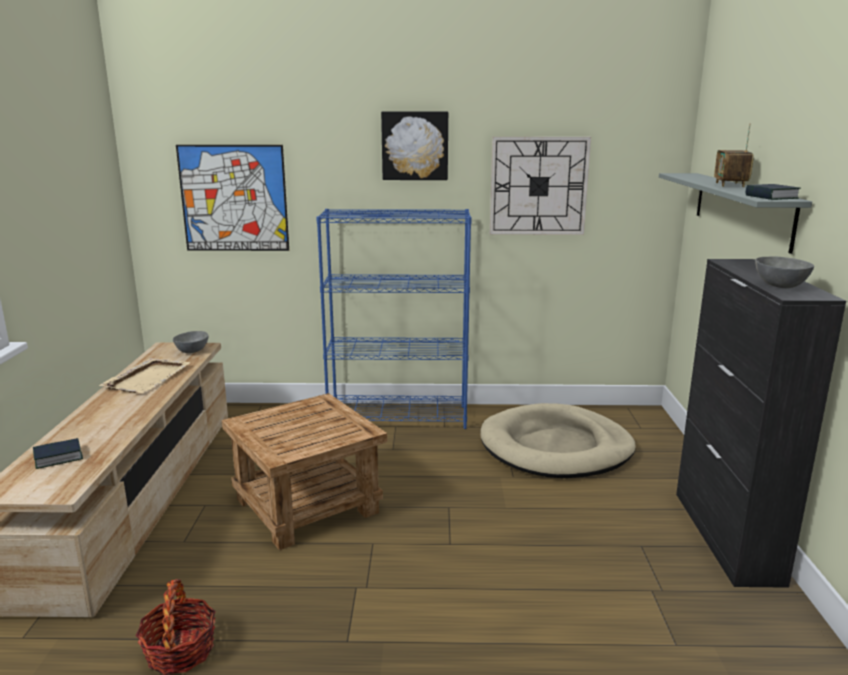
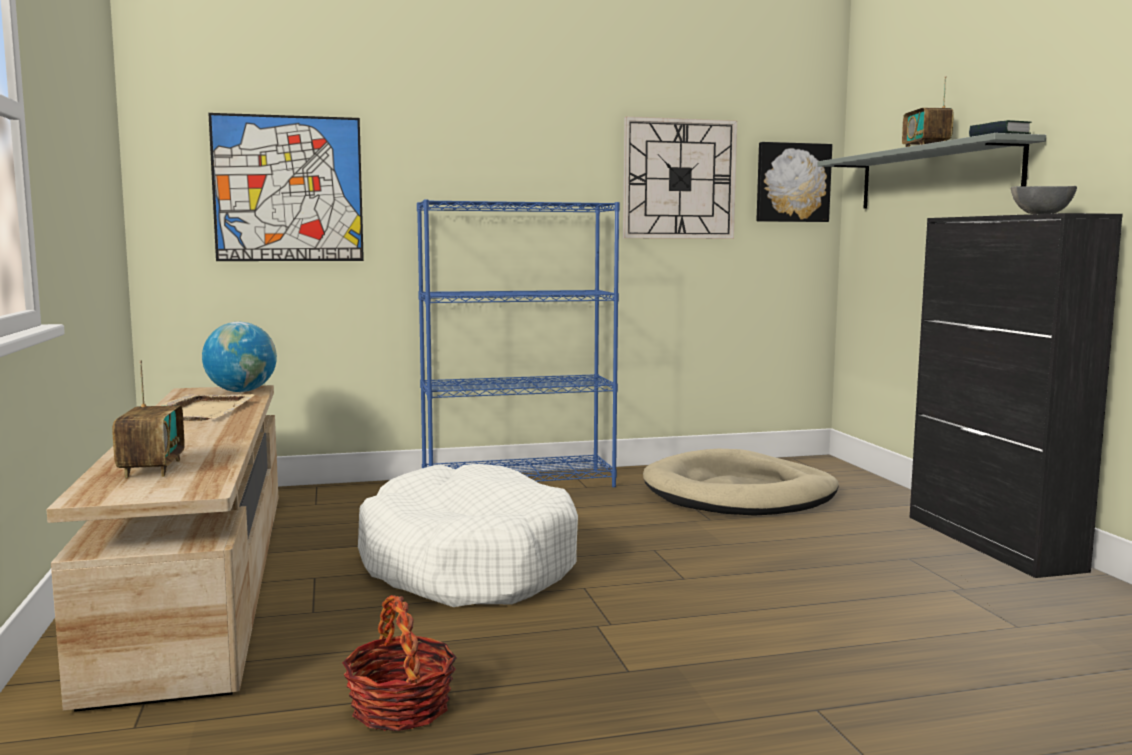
camera: 15 degrees left, 10 degrees down
book [33,438,83,469] -> radio [112,360,185,478]
grey bowl [173,331,209,353] -> globe [202,322,277,392]
brown side table [222,393,387,550] -> white dog bed [358,464,578,607]
picture [381,112,448,180] -> picture moved to [757,142,832,222]

